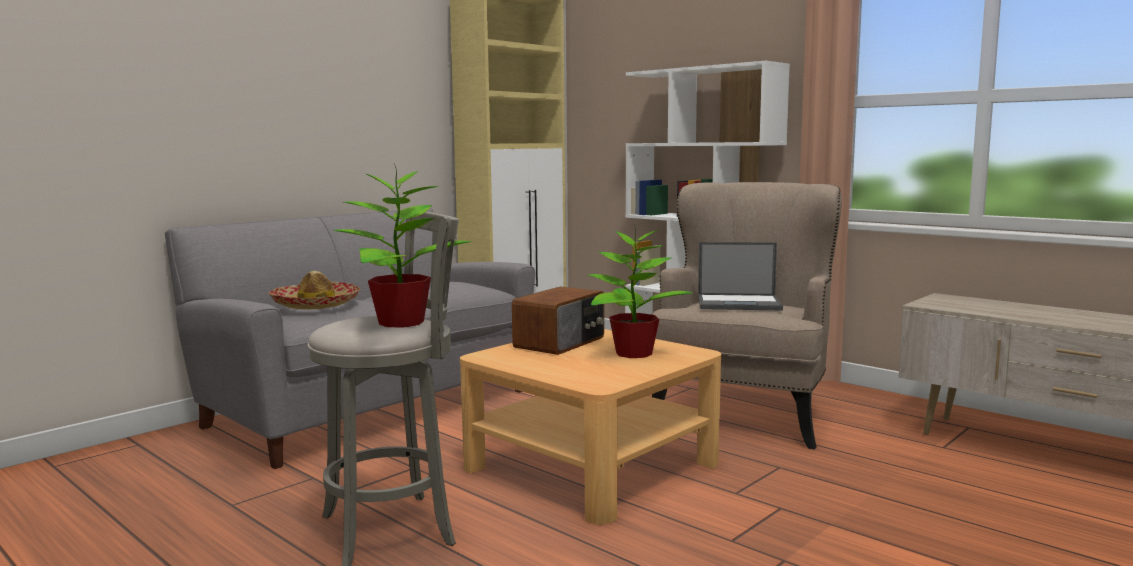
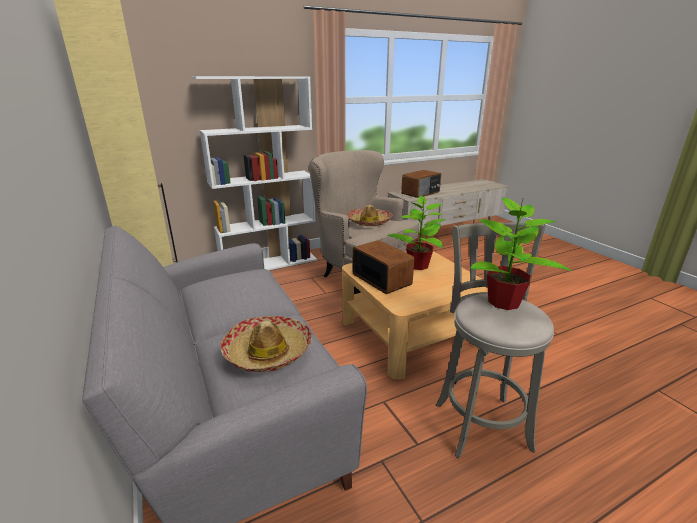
camera: 70 degrees left, 15 degrees up
laptop [698,242,783,310] -> hat [347,205,393,226]
none -> radio [401,170,441,198]

